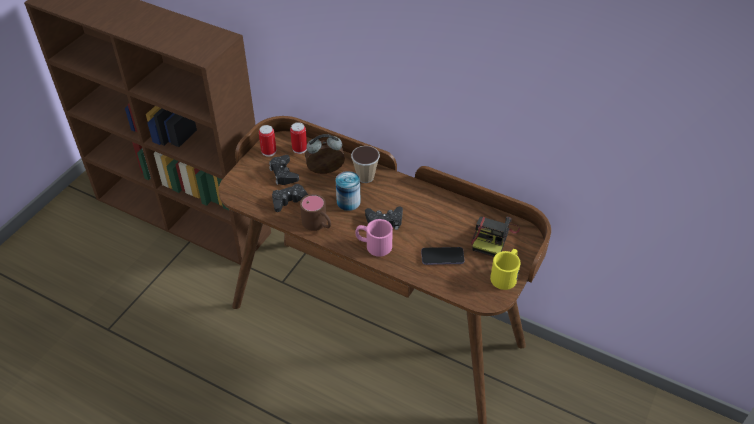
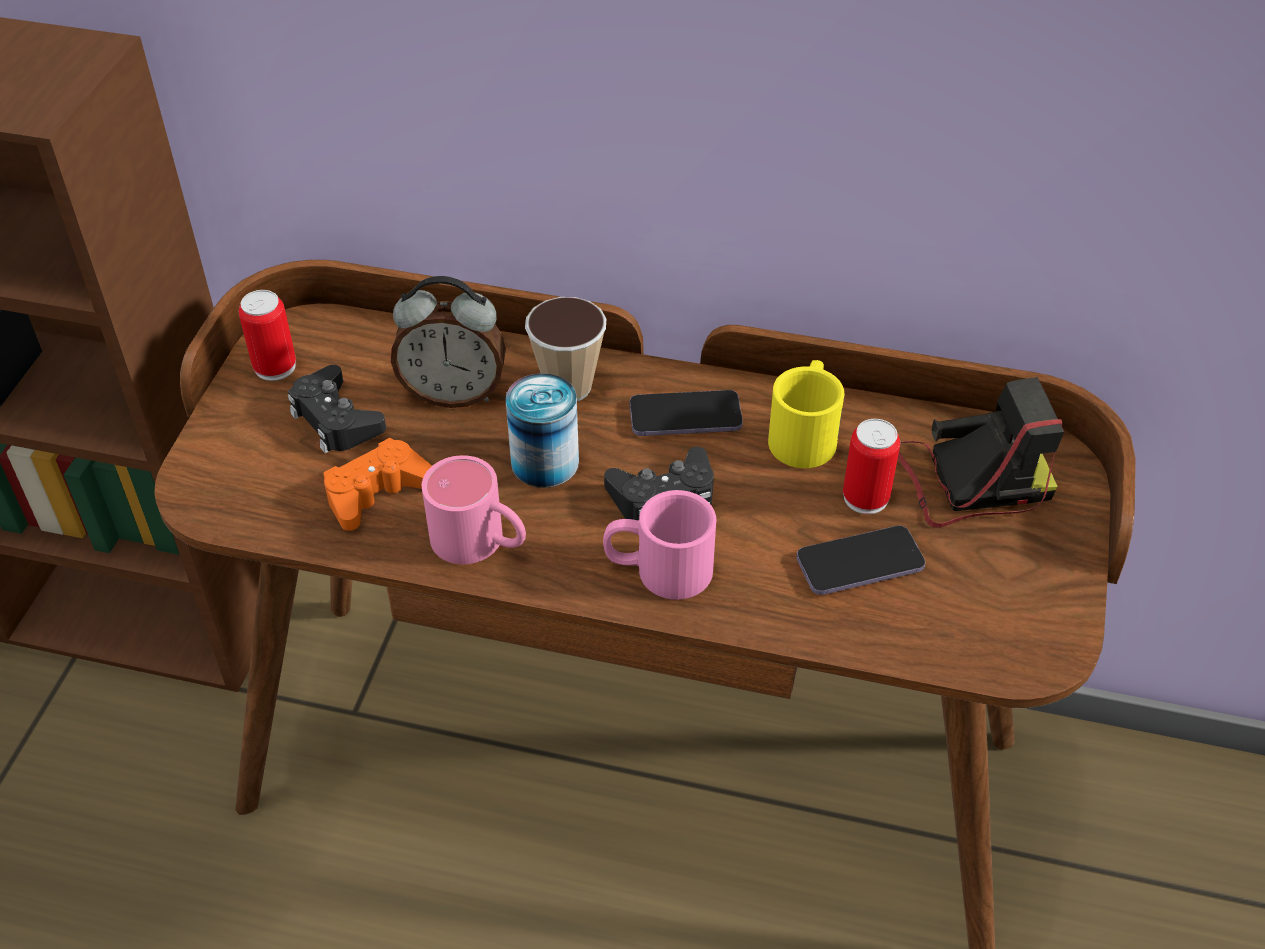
camera: 15 degrees left, 0 degrees up
black game controller [272,184,308,212] -> orange game controller [324,438,432,531]
can [290,122,307,154] -> can moved to [843,419,900,514]
brown mug [300,194,331,231] -> pink mug [422,455,526,564]
alarm clock [305,134,345,174] -> alarm clock turned 150 degrees counterclockwise [391,276,506,408]
camera [471,217,520,257] -> camera turned 105 degrees counterclockwise [898,377,1064,528]
yellow mug [490,249,521,290] -> yellow mug moved to [768,360,844,468]
none -> phone [630,390,743,436]

